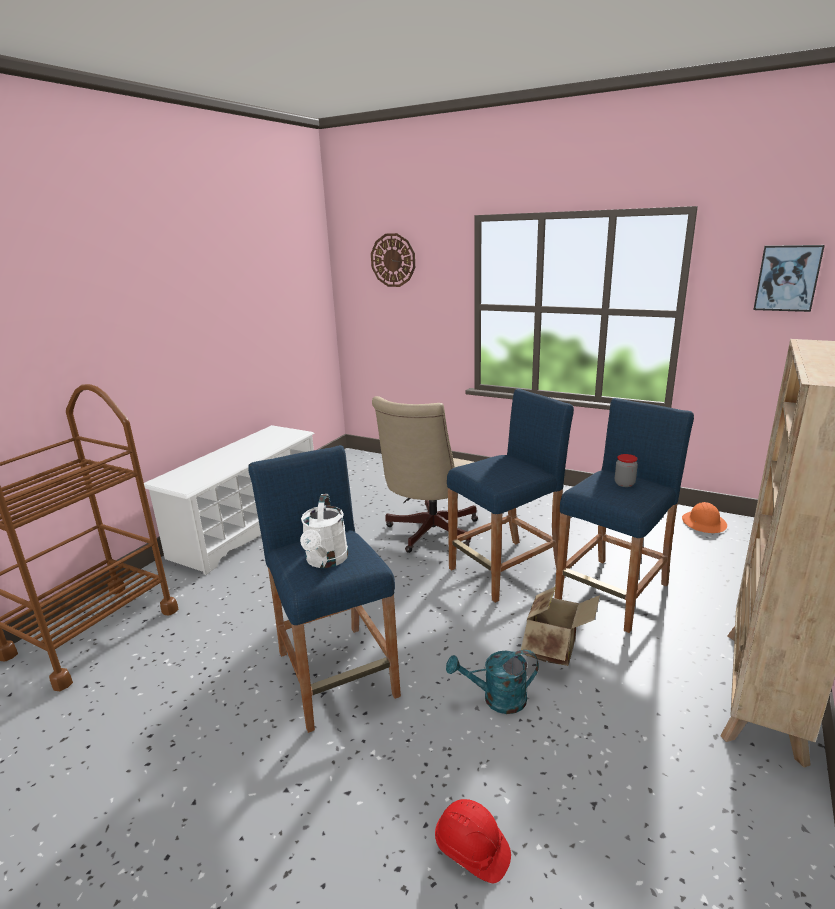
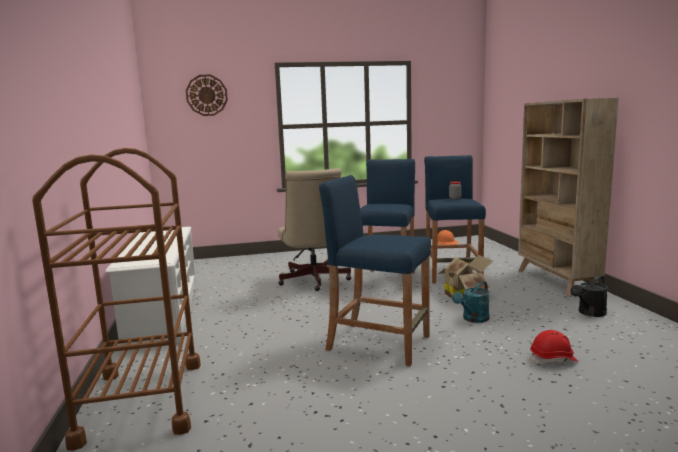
camera: 40 degrees left, 10 degrees down
white watering can [300,494,349,568] -> none
picture [753,245,825,312] -> none
none -> black watering can [570,276,608,317]

